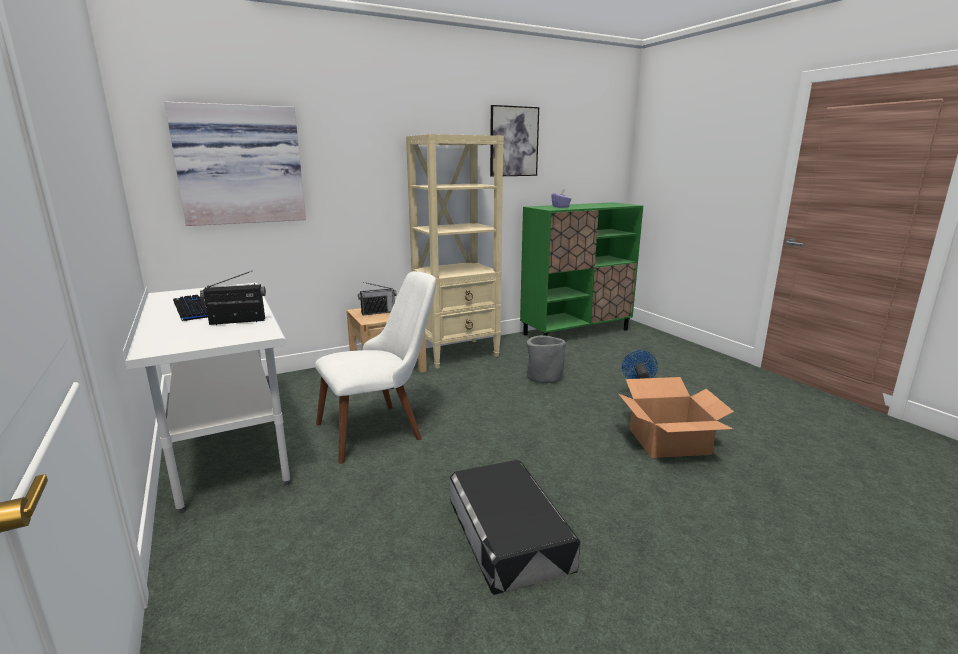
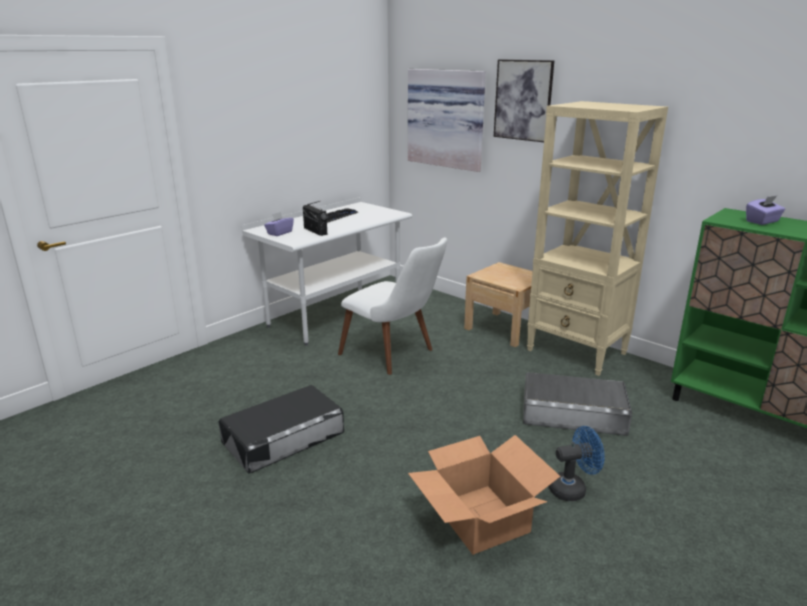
camera: 70 degrees right, 5 degrees up
radio [358,282,397,315] -> none
picture [490,105,539,177] -> picture moved to [494,59,554,142]
grey planter [527,335,566,383] -> grey storage box [523,372,632,436]
none -> purple tissue box [264,212,294,236]

